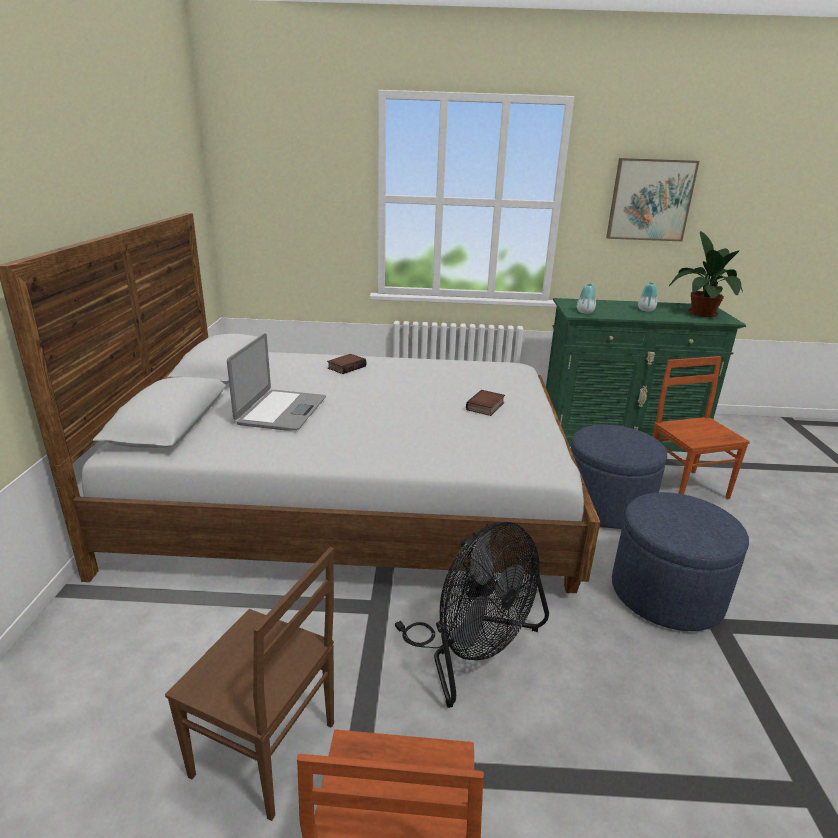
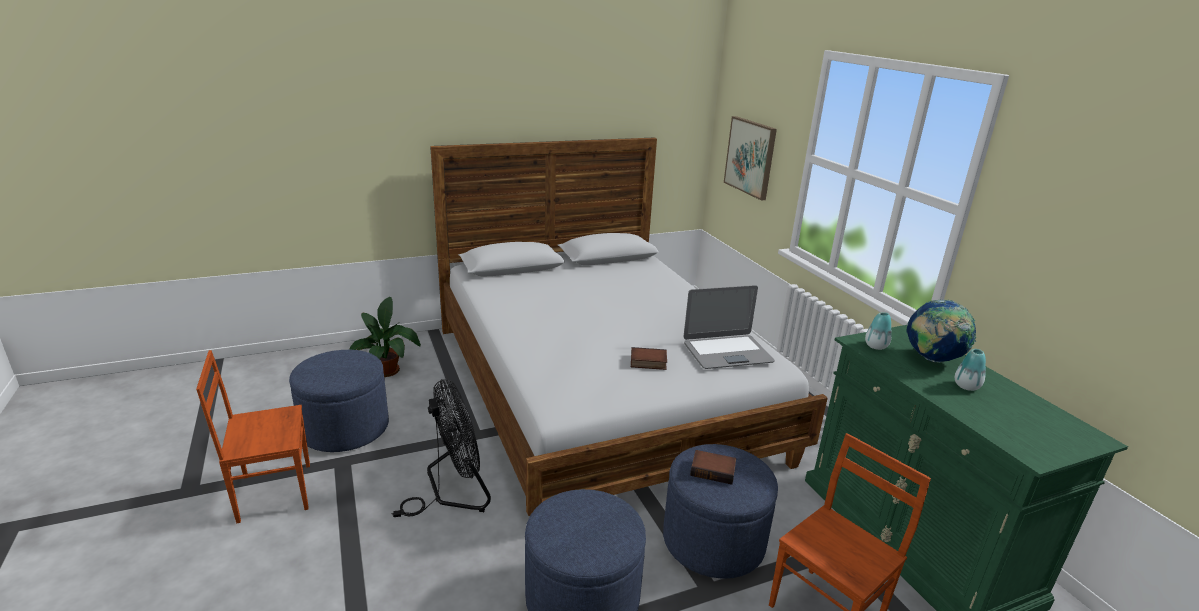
camera: 65 degrees right, 0 degrees up
brown chair [165,547,334,821] -> blue ottoman [289,350,389,452]
laptop [227,333,326,431] -> laptop moved to [683,285,775,369]
book [327,354,366,374] -> book moved to [690,450,736,485]
black fan [395,522,549,708] -> black fan turned 135 degrees counterclockwise [392,379,491,517]
picture [606,158,699,241] -> picture moved to [724,116,777,201]
potted plant [669,231,743,317] -> potted plant moved to [349,297,421,377]
none -> globe [906,300,976,363]

